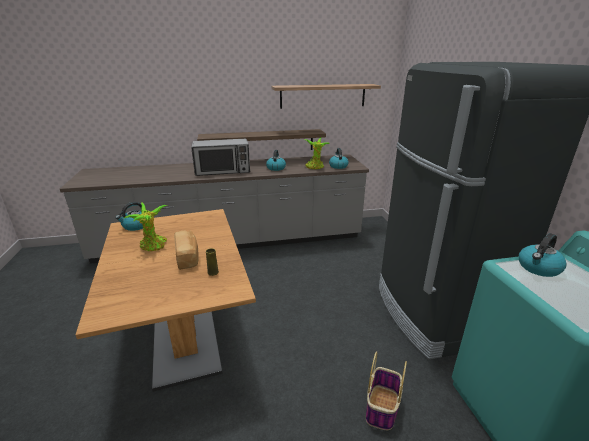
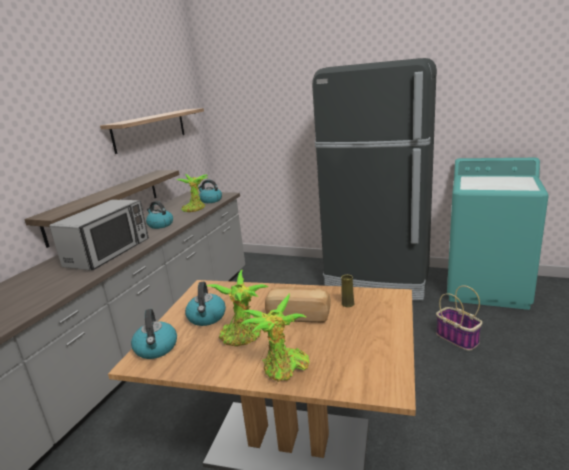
camera: 55 degrees left, 5 degrees down
kettle [519,233,567,277] -> kettle moved to [185,282,226,326]
none -> potted plant [240,293,309,382]

